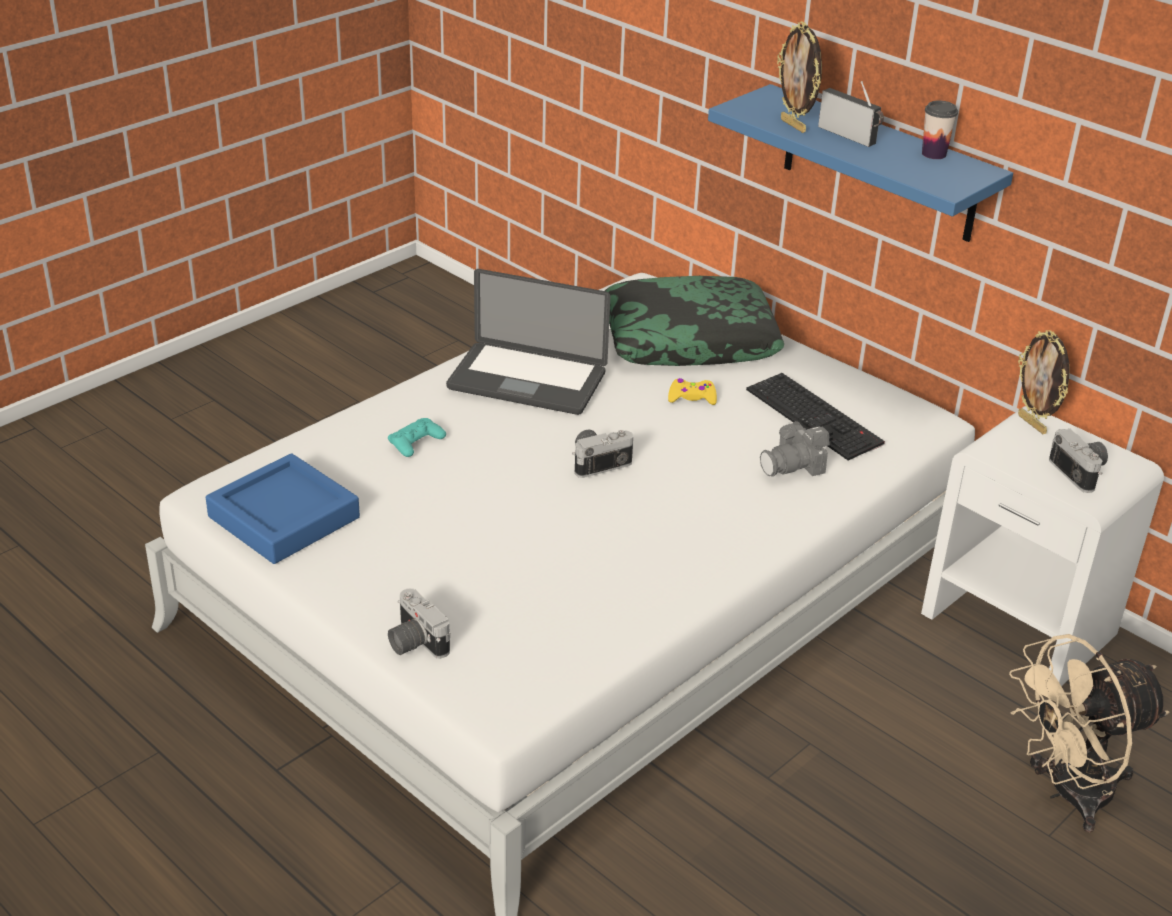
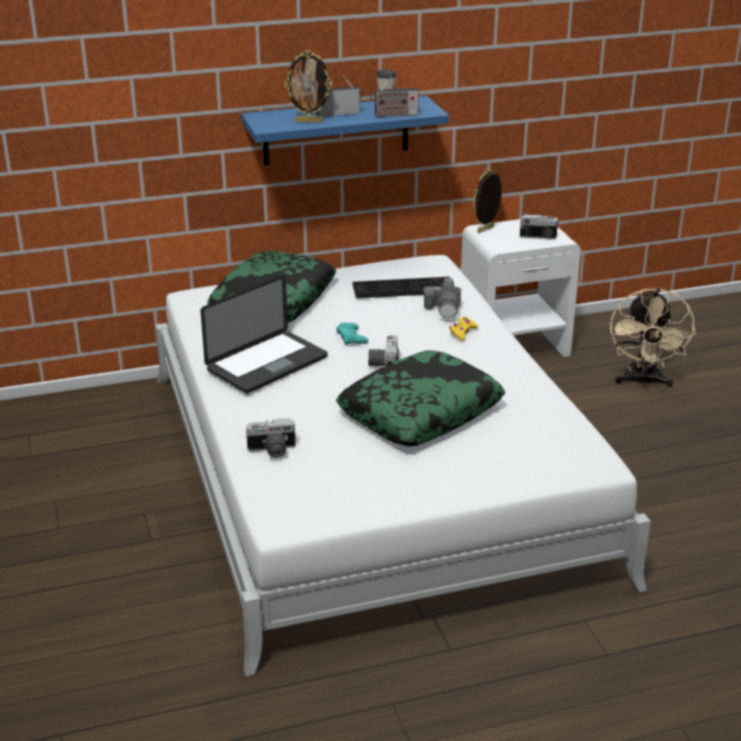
camera: 60 degrees left, 5 degrees down
blue tray [206,453,360,564] -> none
turquoise game controller [388,418,446,457] -> turquoise game controller moved to [336,322,368,345]
camera [388,588,451,659] -> camera moved to [245,418,297,458]
yellow game controller [668,378,717,405] -> yellow game controller moved to [449,317,478,341]
picture frame [1018,330,1070,434] -> picture frame turned 135 degrees clockwise [472,169,502,233]
none -> pillow [336,350,505,446]
none -> radio [371,76,419,117]

